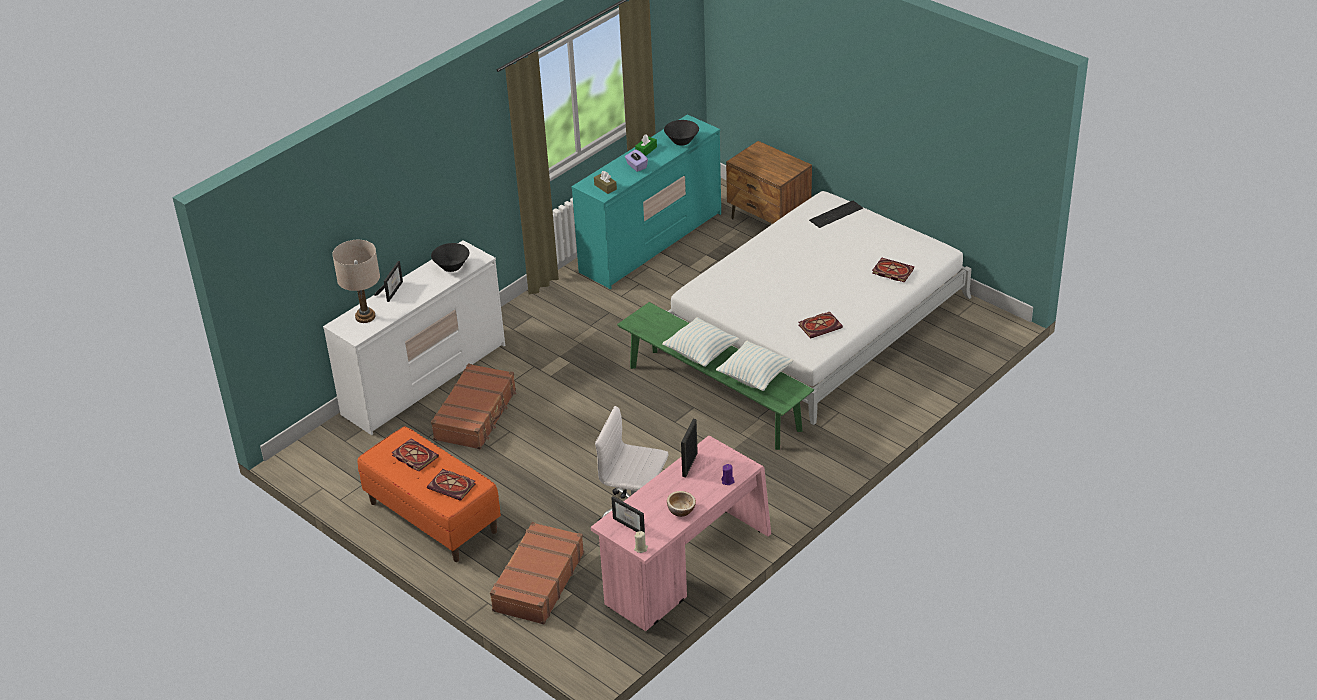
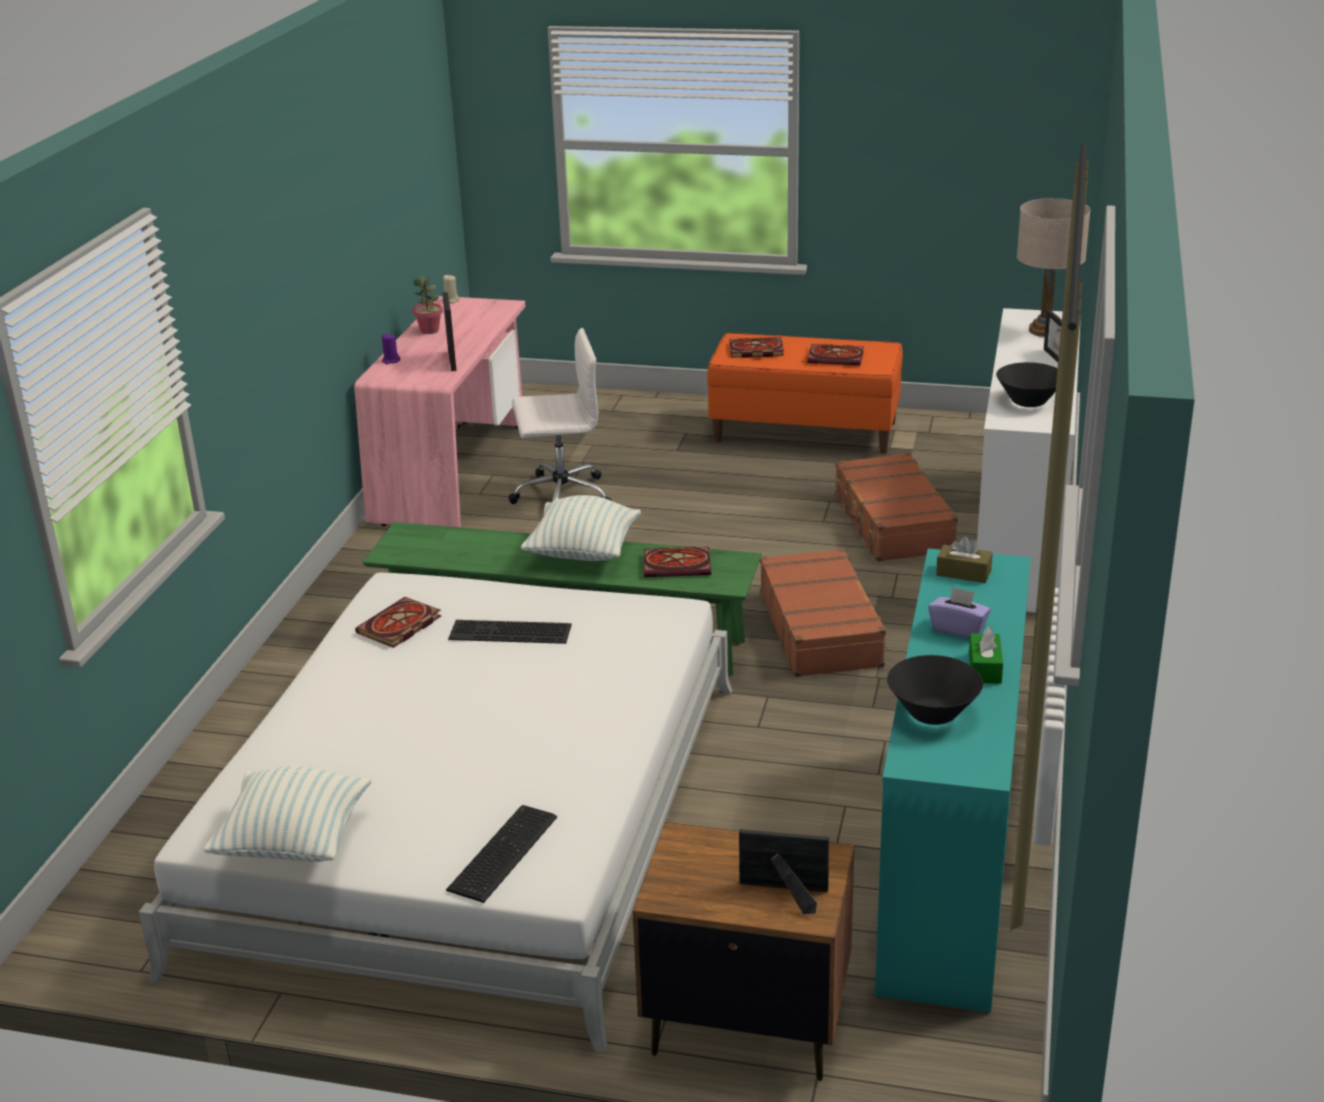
camera: 150 degrees right, 10 degrees down
brown suitcase [490,522,584,625] -> brown suitcase moved to [760,548,888,677]
picture frame [611,496,645,532] -> picture frame moved to [739,829,829,914]
bowl [667,491,696,517] -> potted plant [412,276,443,334]
pillow [716,341,793,391] -> pillow moved to [203,766,371,862]
book [872,258,914,282] -> book moved to [644,547,711,577]
none -> keyboard [448,620,572,644]

